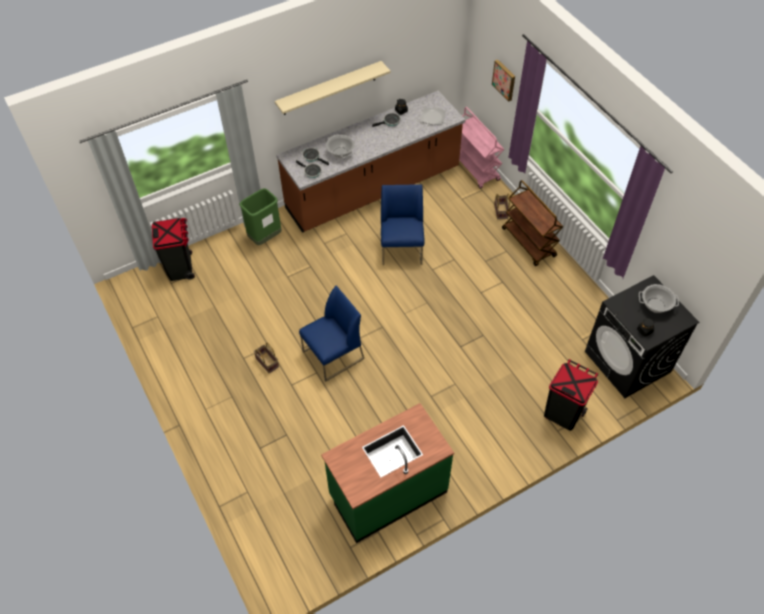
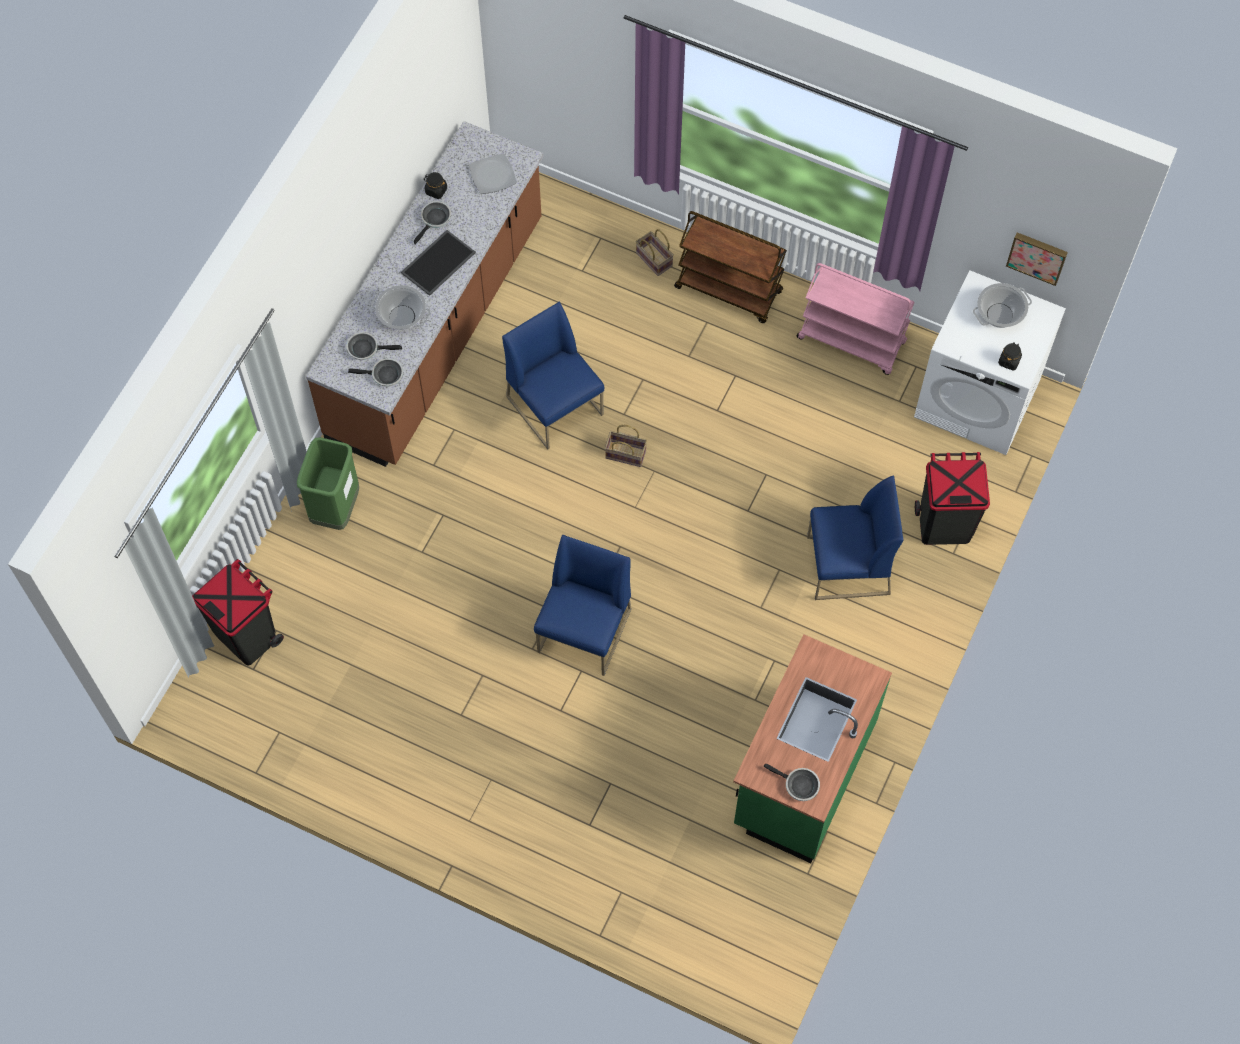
camera: 35 degrees left, 10 degrees up
basket [254,343,279,373] -> basket moved to [605,425,647,467]
beige shelf [275,61,390,115] -> none
pink cart [459,107,504,189] -> pink cart moved to [796,263,915,375]
picture [492,60,515,102] -> picture moved to [1006,232,1068,286]
black washing machine [585,275,699,398] -> white washing machine [914,270,1066,455]
none -> tray [401,230,476,296]
none -> frying pan [763,764,820,801]
none -> blue chair [807,476,904,600]

